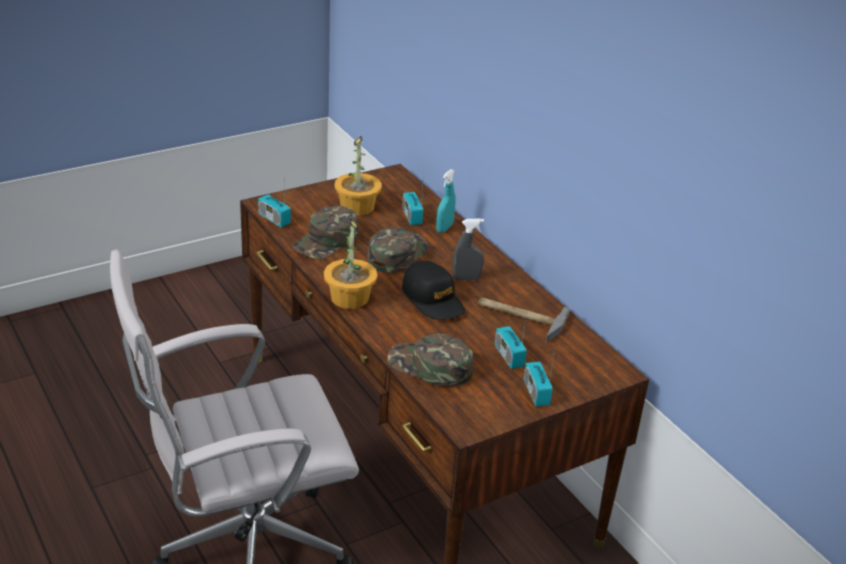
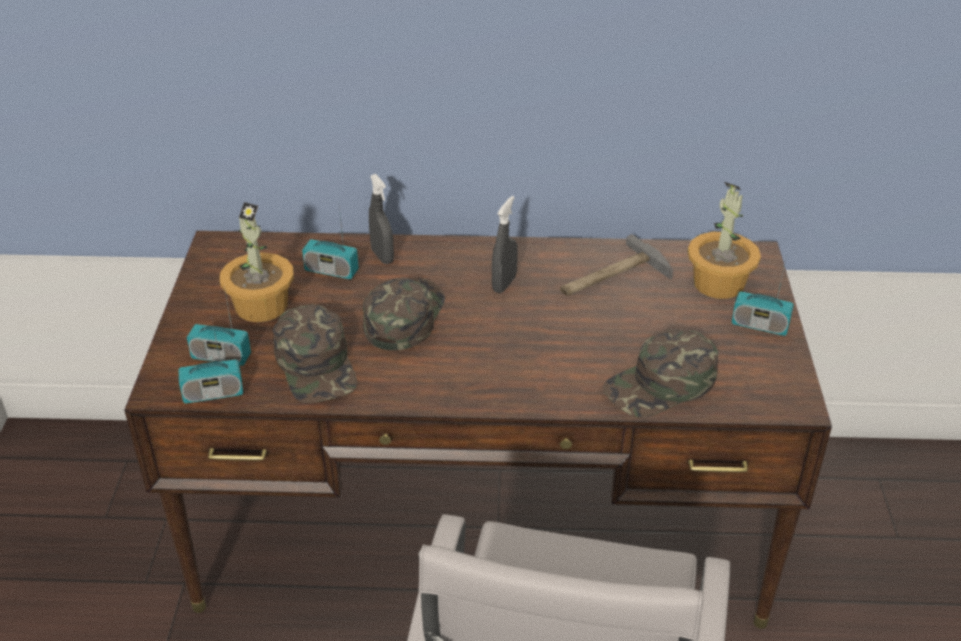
camera: 55 degrees left, 5 degrees up
potted plant [324,218,377,309] -> potted plant moved to [688,182,761,299]
green cap [368,227,429,273] -> green cap turned 45 degrees clockwise [363,277,445,351]
black cap [402,261,465,320] -> none
turquoise spray bottle [436,169,456,233] -> grey spray bottle [369,174,394,264]
radio [495,311,527,369] -> radio moved to [187,286,251,366]

